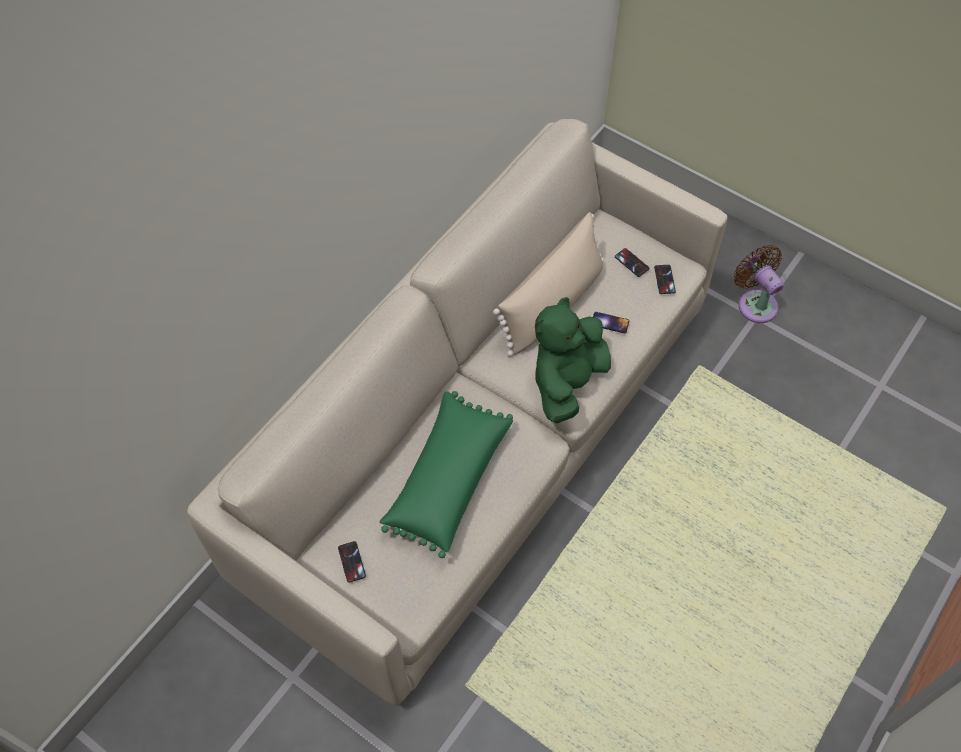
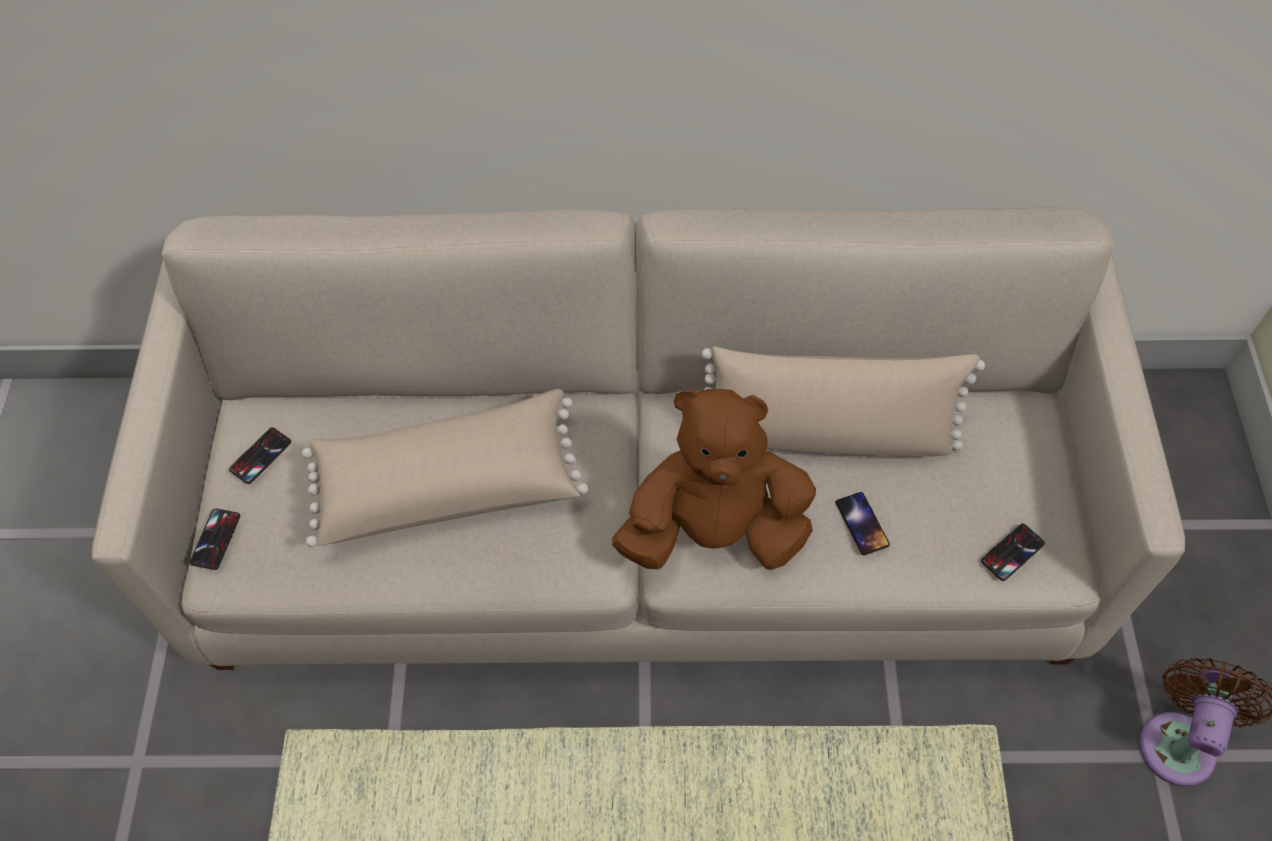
camera: 55 degrees right, 0 degrees up
green pillow [379,391,513,558] -> beige pillow [302,389,588,547]
green plush toy [535,297,611,423] -> brown plush toy [612,389,816,570]
phone [615,248,650,277] -> phone moved to [190,508,240,570]

